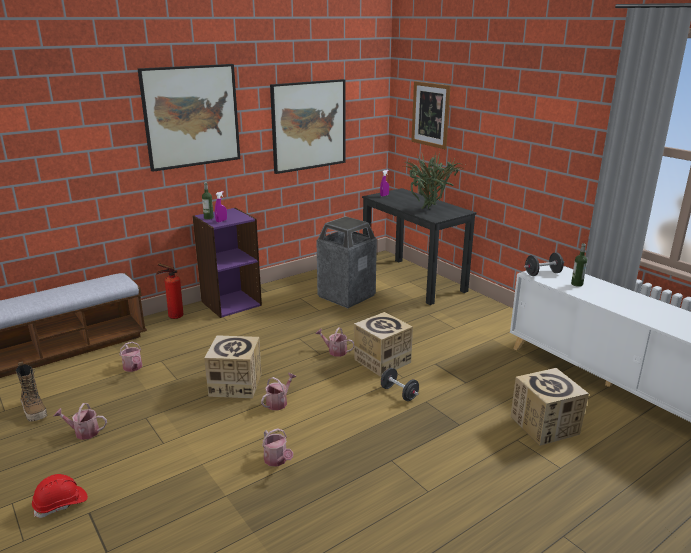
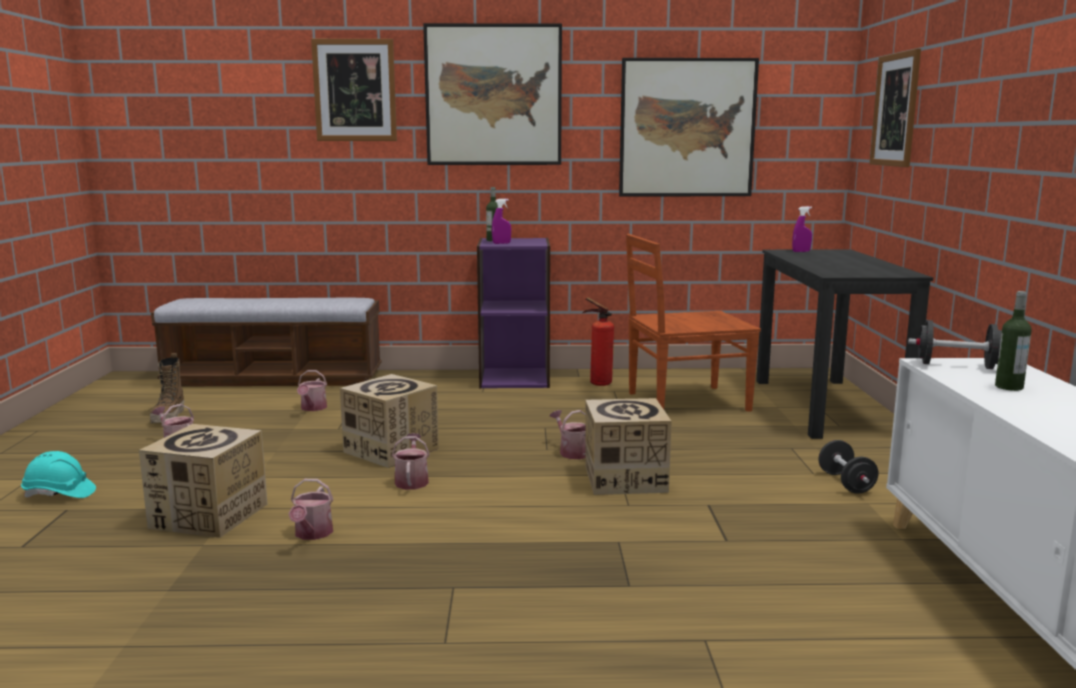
camera: 35 degrees right, 10 degrees down
red hard hat [32,474,88,518] -> turquoise hard hat [21,451,96,498]
fire extinguisher [156,263,183,319] -> fire extinguisher moved to [582,297,614,386]
watering can [261,373,296,410] -> watering can turned 75 degrees counterclockwise [392,433,430,490]
trash can [316,216,377,308] -> brown chair [626,234,761,412]
black dumbbell [381,368,419,401] -> black dumbbell moved to [819,440,878,494]
potted plant [402,152,463,209] -> none
cardboard box [511,368,589,446] -> cardboard box moved to [139,424,267,538]
none -> picture [311,39,397,141]

